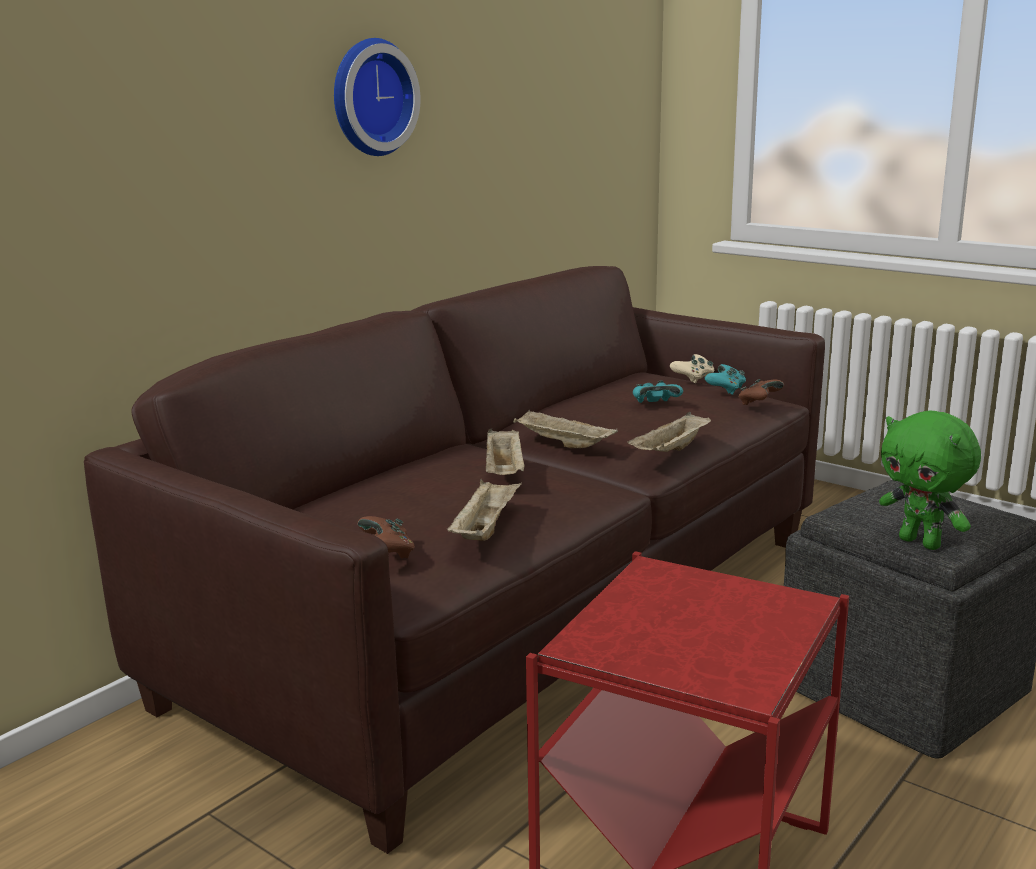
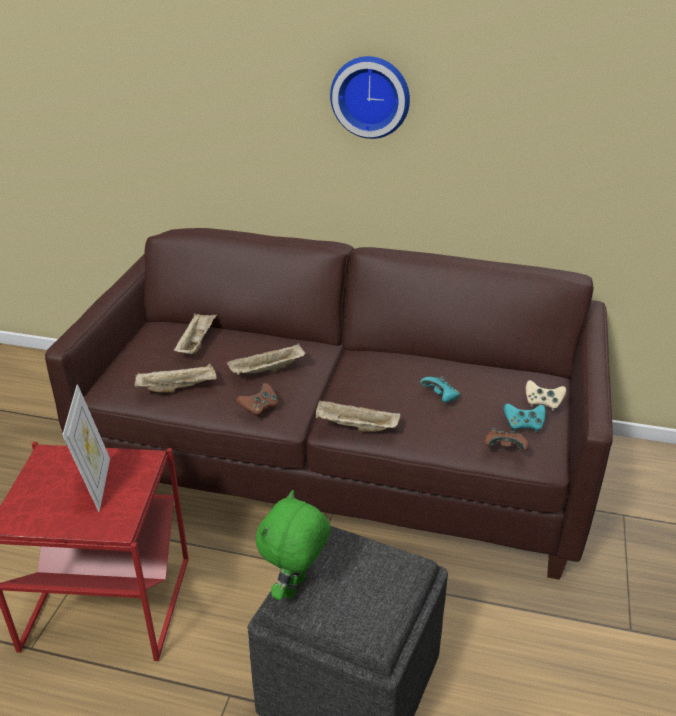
camera: 65 degrees right, 15 degrees up
brown game controller [357,516,415,559] -> brown game controller moved to [236,383,278,417]
beige tray [513,410,618,448] -> beige tray moved to [173,313,217,354]
none -> picture frame [62,384,110,512]

